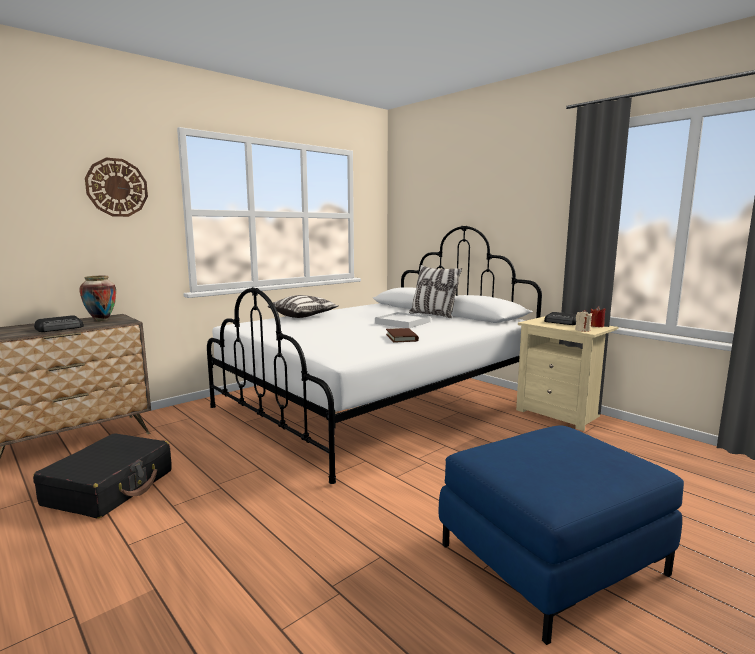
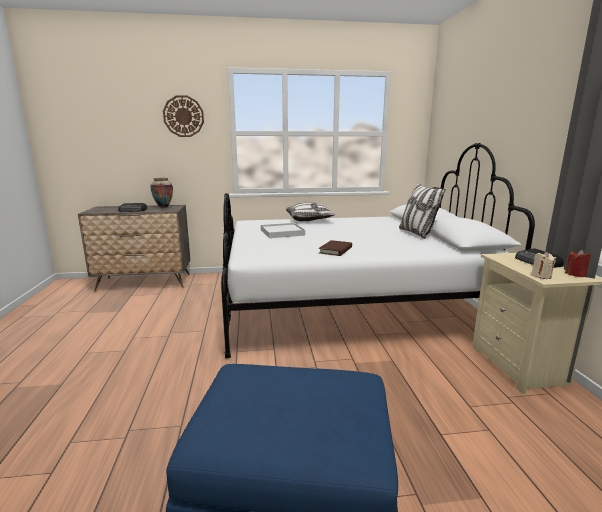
camera: 35 degrees right, 5 degrees up
black suitcase [33,433,172,519] -> none
white tray [375,312,431,328] -> white tray moved to [261,223,305,238]

